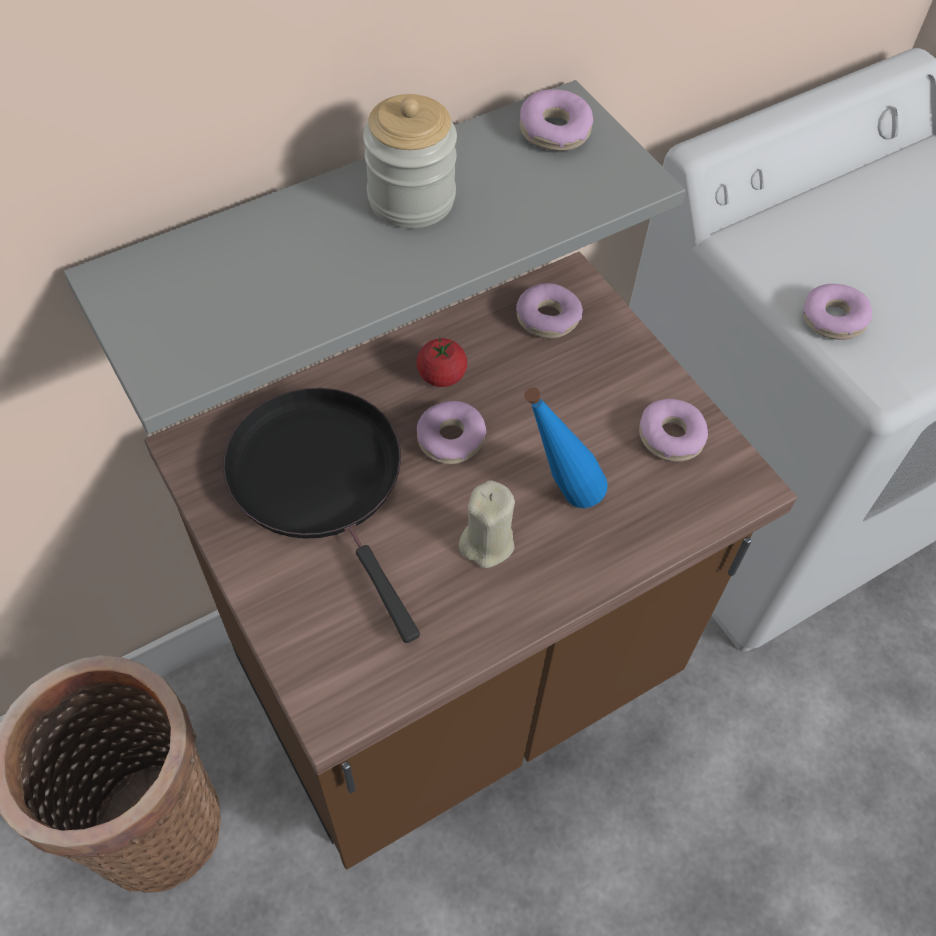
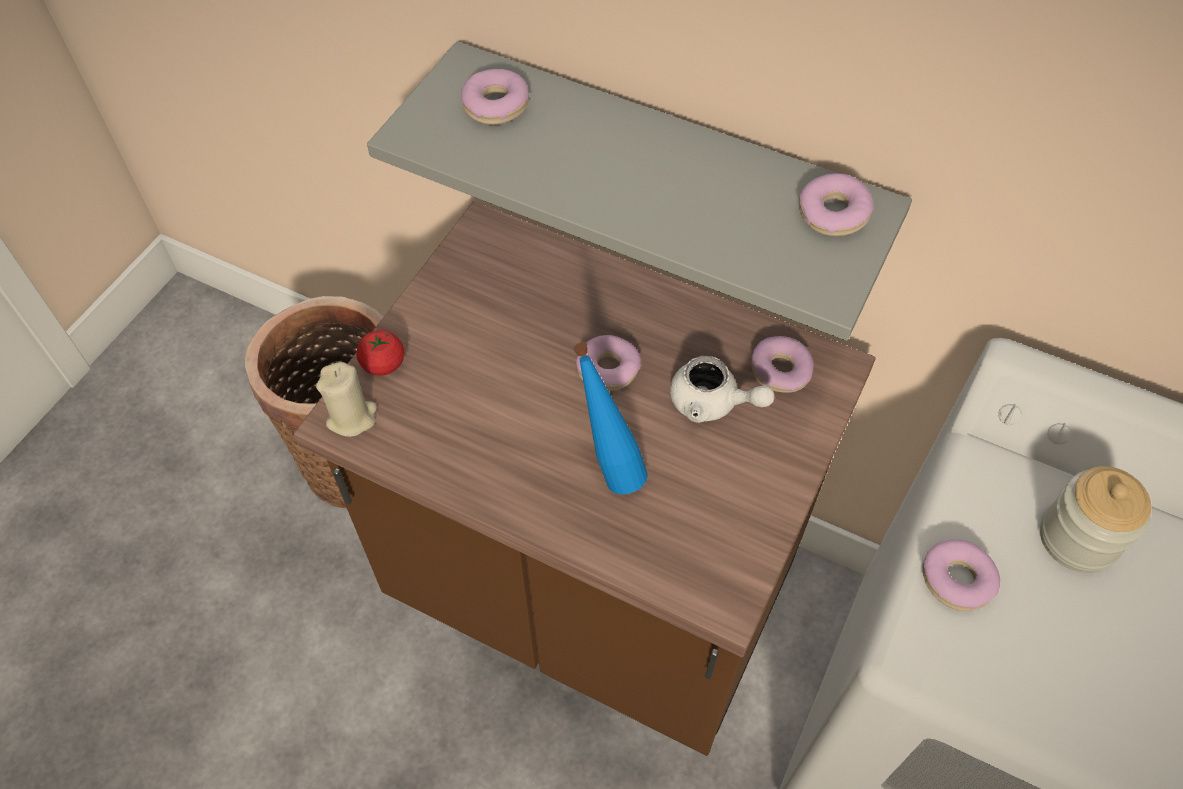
camera: 60 degrees right, 0 degrees up
black frying pan [223,388,420,643] -> none
jar [363,94,457,228] -> jar moved to [1040,466,1151,573]
tomato [417,337,467,387] -> tomato moved to [356,330,404,376]
beige candle [459,480,515,568] -> beige candle moved to [316,362,377,437]
donut [639,399,708,462] -> donut moved to [461,69,529,125]
none -> white teapot [670,356,774,423]

